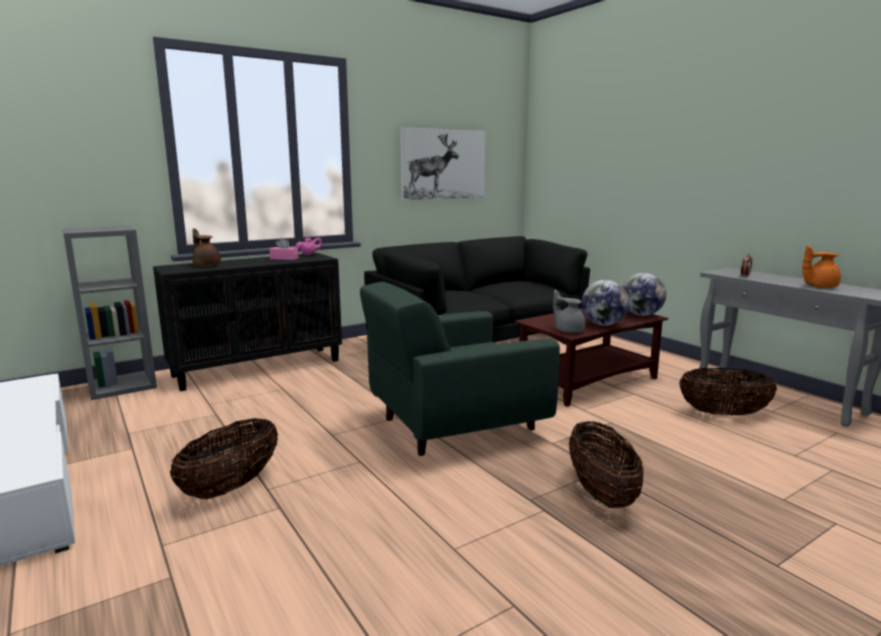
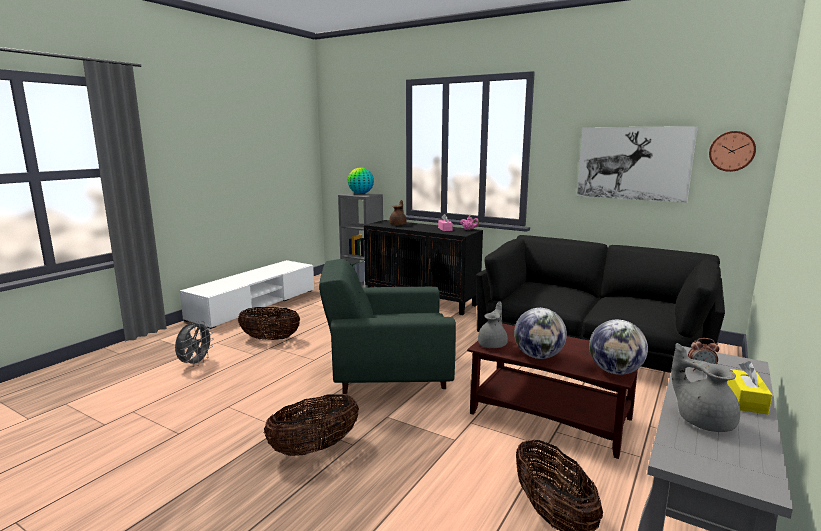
camera: 65 degrees right, 0 degrees up
green armchair [360,282,560,456] -> green armchair turned 45 degrees counterclockwise [319,259,456,394]
orange teapot [802,246,841,288] -> grey teapot [671,343,740,432]
none -> grey fan [175,321,214,367]
none -> globe [348,167,374,194]
none -> wall clock [709,131,756,172]
none -> yellow tissue box [727,361,772,414]

